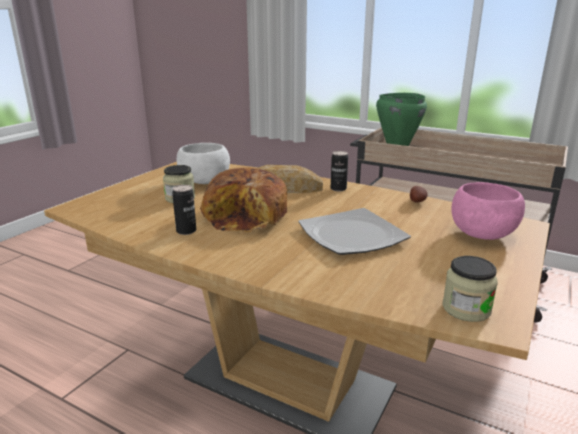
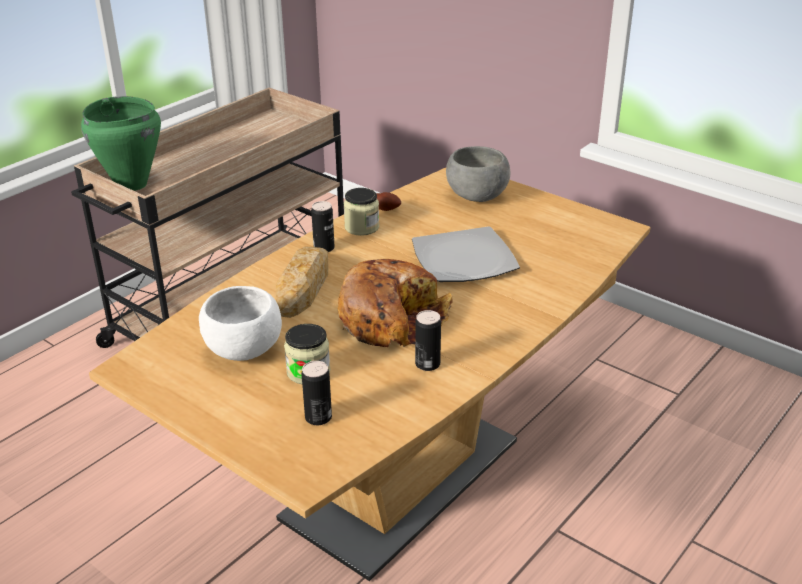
camera: 80 degrees left, 10 degrees up
jar [442,256,498,322] -> jar moved to [344,188,379,236]
pink bowl [451,182,525,240] -> grey bowl [446,146,510,202]
none -> can [302,361,332,425]

